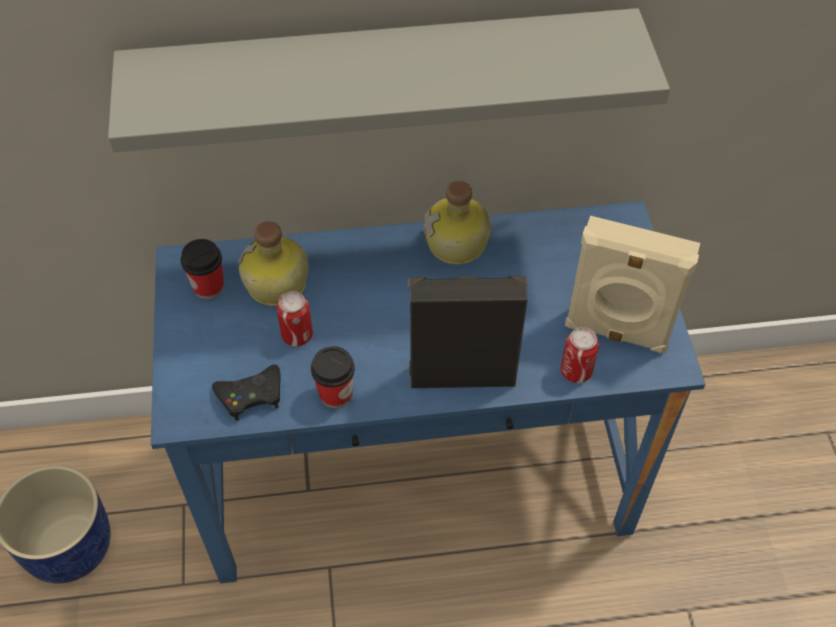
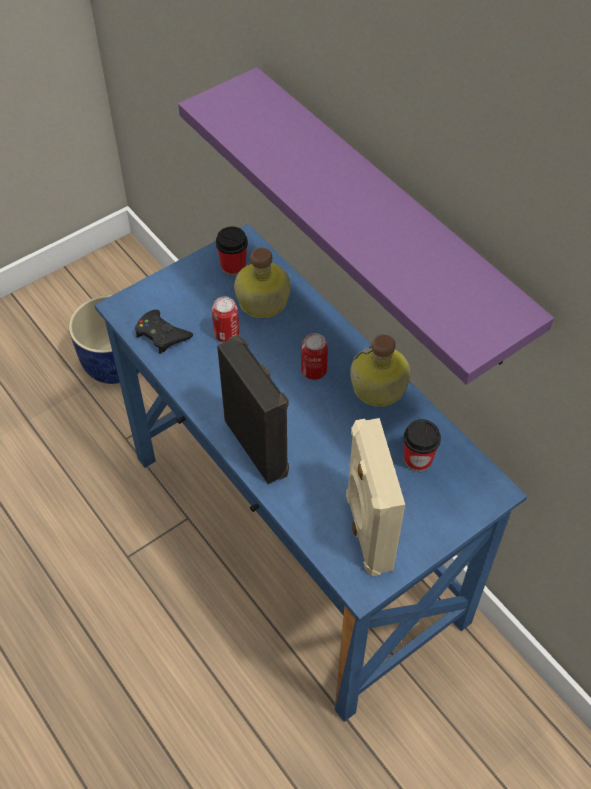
camera: 60 degrees right, 0 degrees up
grey shelf [108,8,670,152] -> purple shelf [178,67,554,385]
cup [311,346,355,409] -> cup moved to [404,419,441,472]
can [561,327,599,383] -> can moved to [301,333,328,380]

